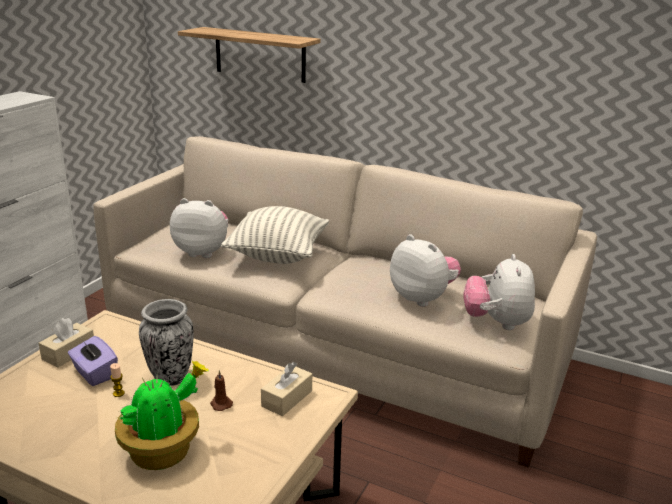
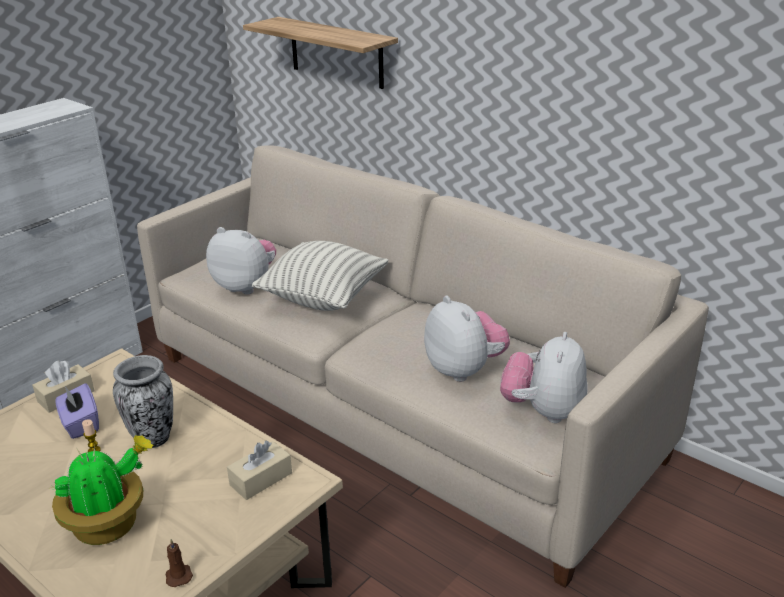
camera: 15 degrees right, 5 degrees up
brown candle [210,370,233,411] -> brown candle moved to [166,539,193,587]

